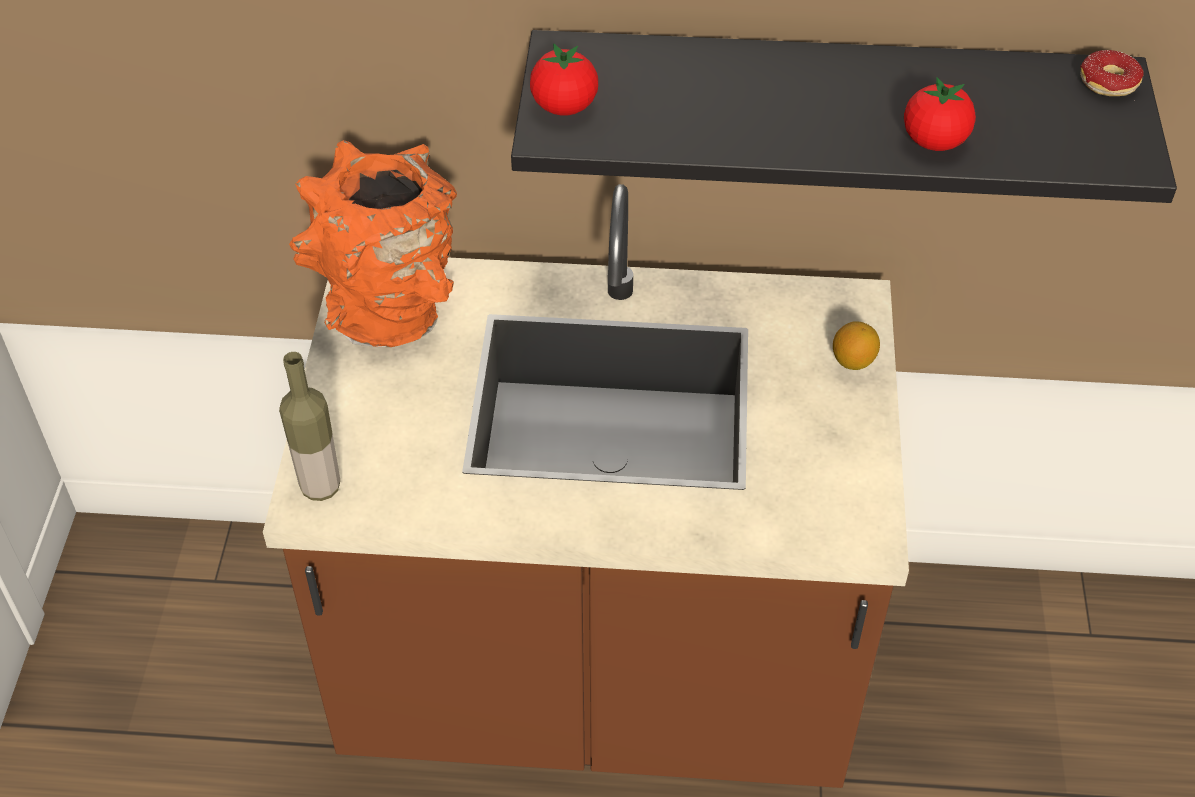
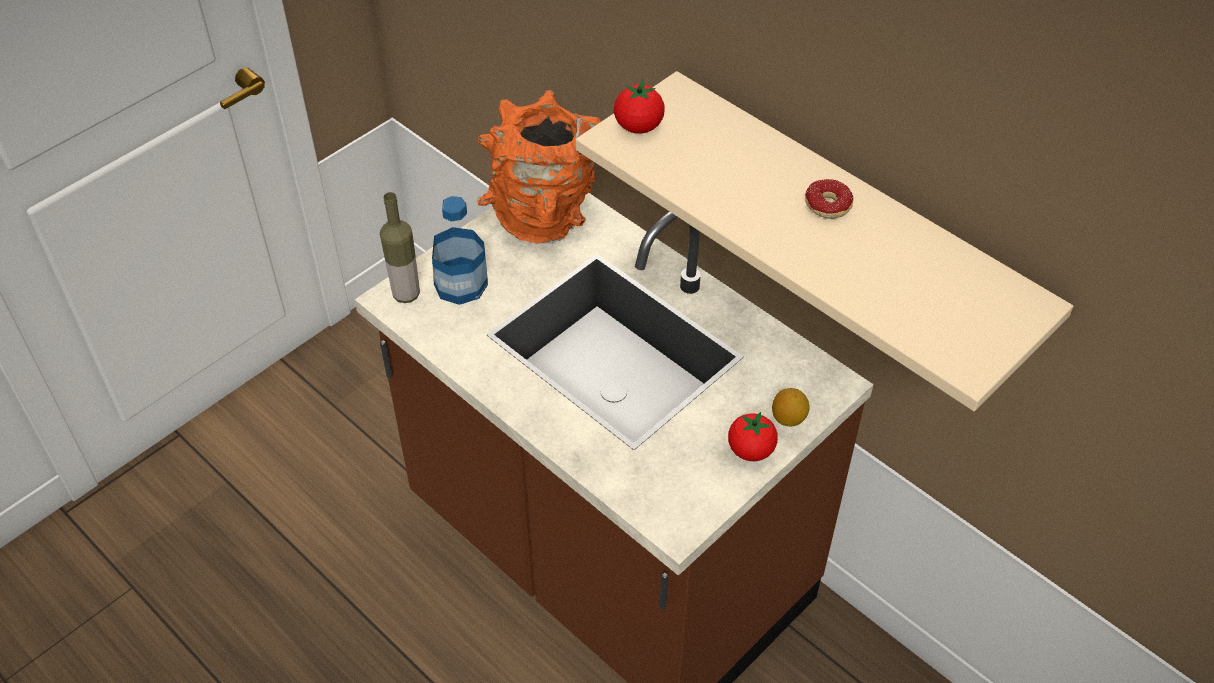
camera: 40 degrees right, 0 degrees up
black shelf [511,30,1177,203] -> beige shelf [576,71,1073,411]
tomato [904,77,976,151] -> tomato moved to [728,412,778,461]
donut [1080,50,1144,96] -> donut moved to [805,179,854,219]
none -> bottle [432,196,488,305]

